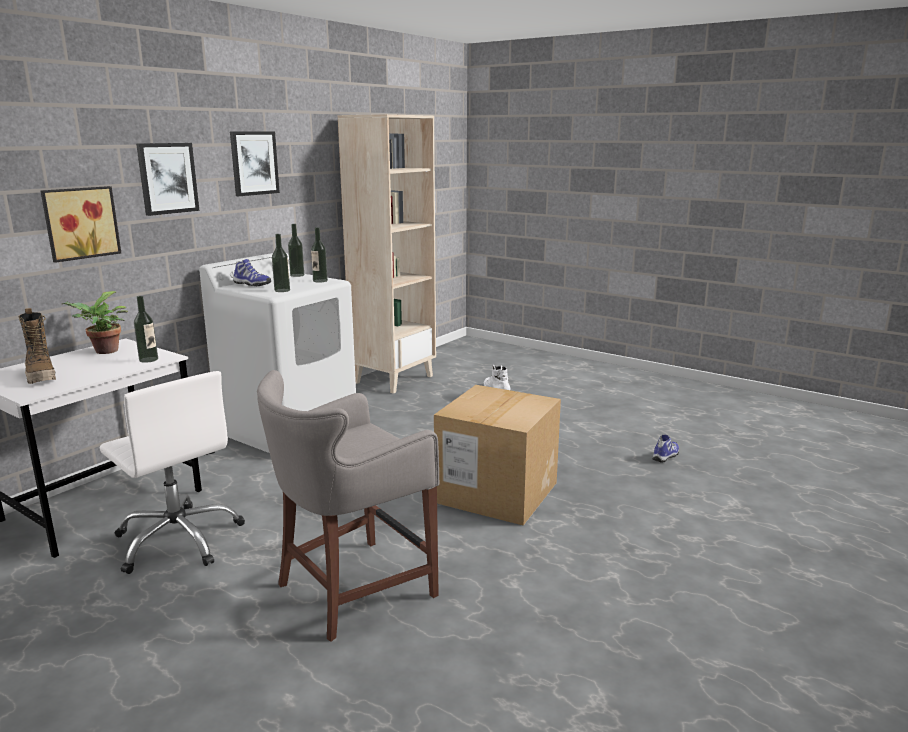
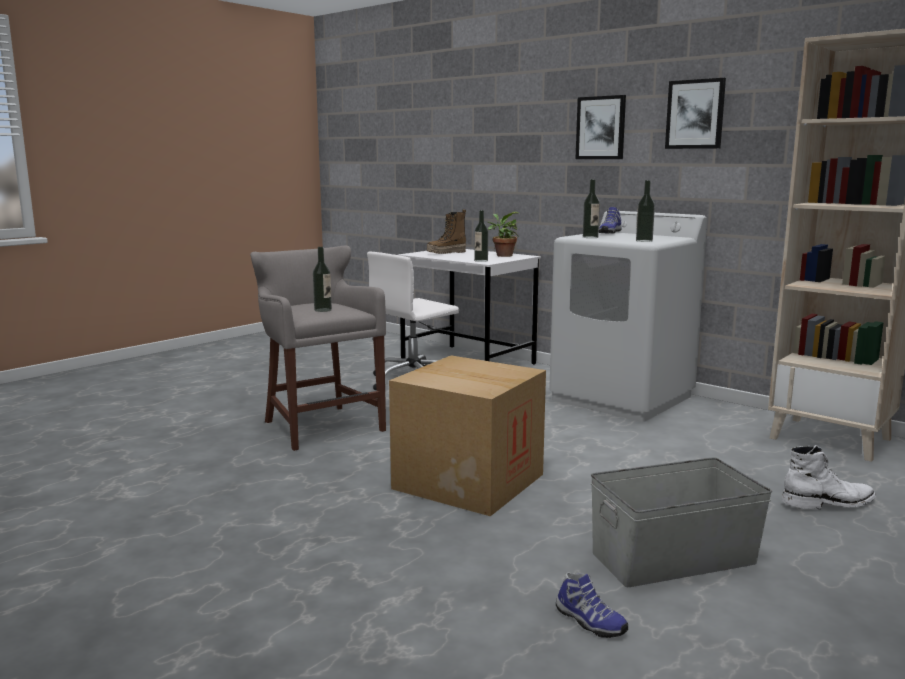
camera: 95 degrees right, 5 degrees down
picture [41,186,121,263] -> none
bottle [288,224,304,277] -> bottle moved to [313,247,332,312]
none -> grey storage box [591,457,772,587]

